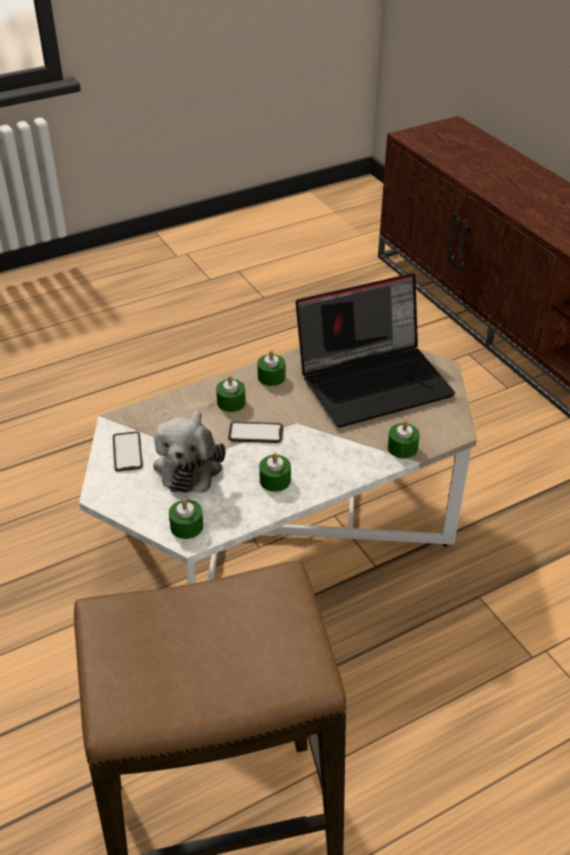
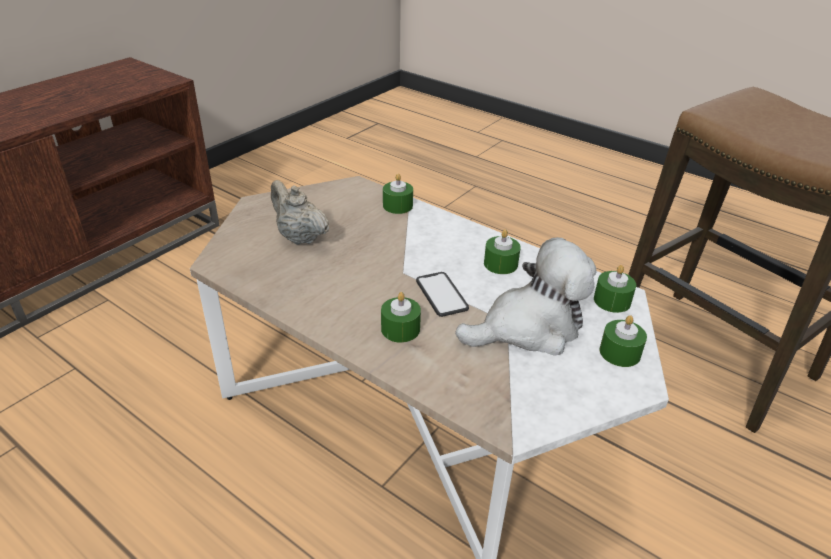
camera: 115 degrees left, 5 degrees down
phone [113,431,143,472] -> none
green candle [257,350,285,386] -> green candle moved to [600,315,647,367]
laptop [295,273,455,427] -> beige teapot [271,180,329,245]

